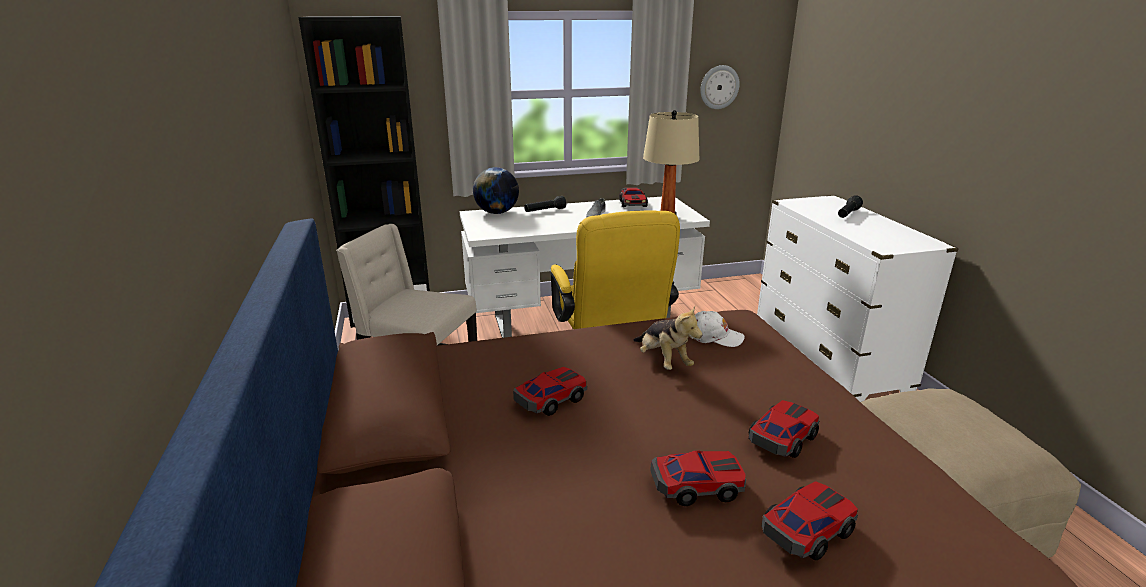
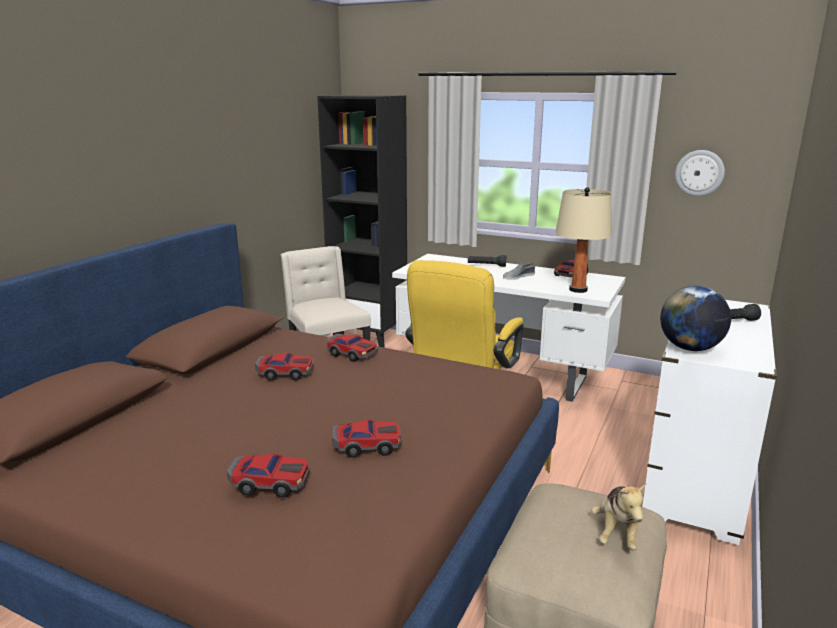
camera: 40 degrees right, 5 degrees down
globe [473,167,519,214] -> globe moved to [660,286,731,351]
plush toy [633,306,703,370] -> plush toy moved to [592,483,646,551]
toy car [650,450,746,506] -> toy car moved to [327,334,378,362]
white cap [694,311,745,347] -> none

